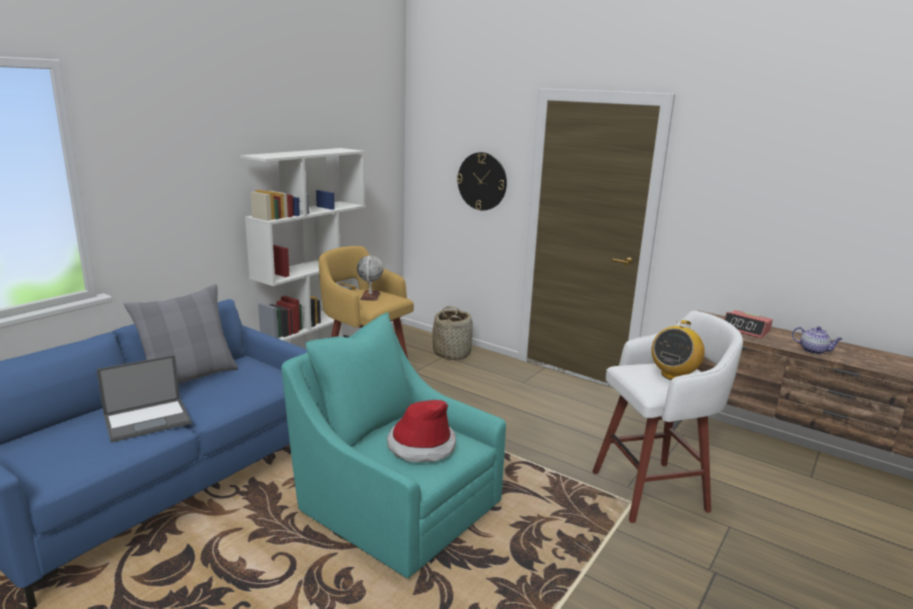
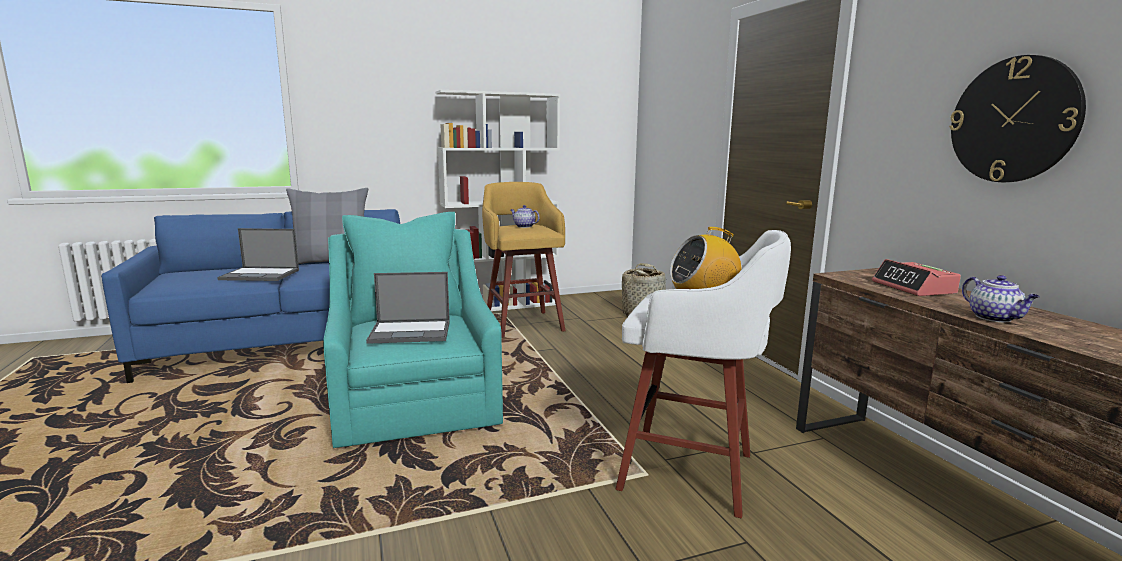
camera: 35 degrees right, 5 degrees down
globe [357,256,383,301] -> teapot [511,205,540,228]
hat [387,400,456,462] -> laptop [366,272,450,344]
wall clock [457,152,507,211] -> wall clock moved to [949,55,1086,182]

